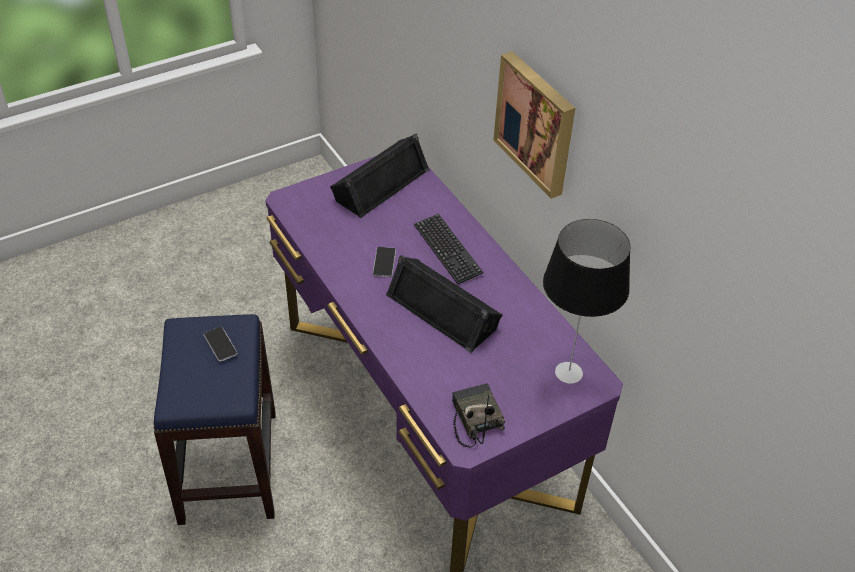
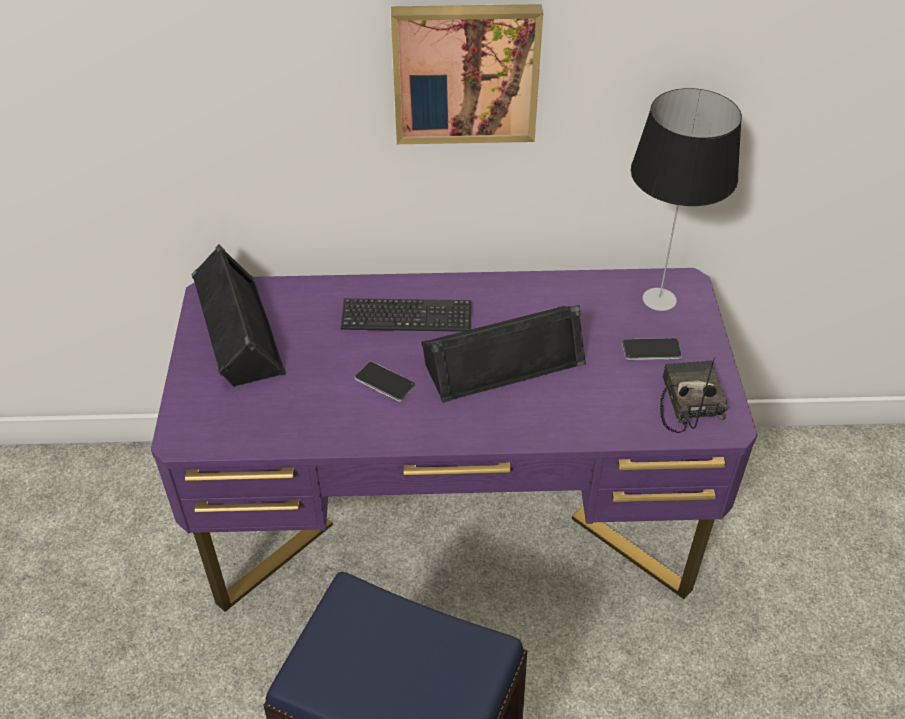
camera: 60 degrees left, 0 degrees up
phone [204,327,238,362] -> phone moved to [622,338,682,360]
radio [452,383,505,448] -> radio turned 75 degrees clockwise [660,357,728,433]

